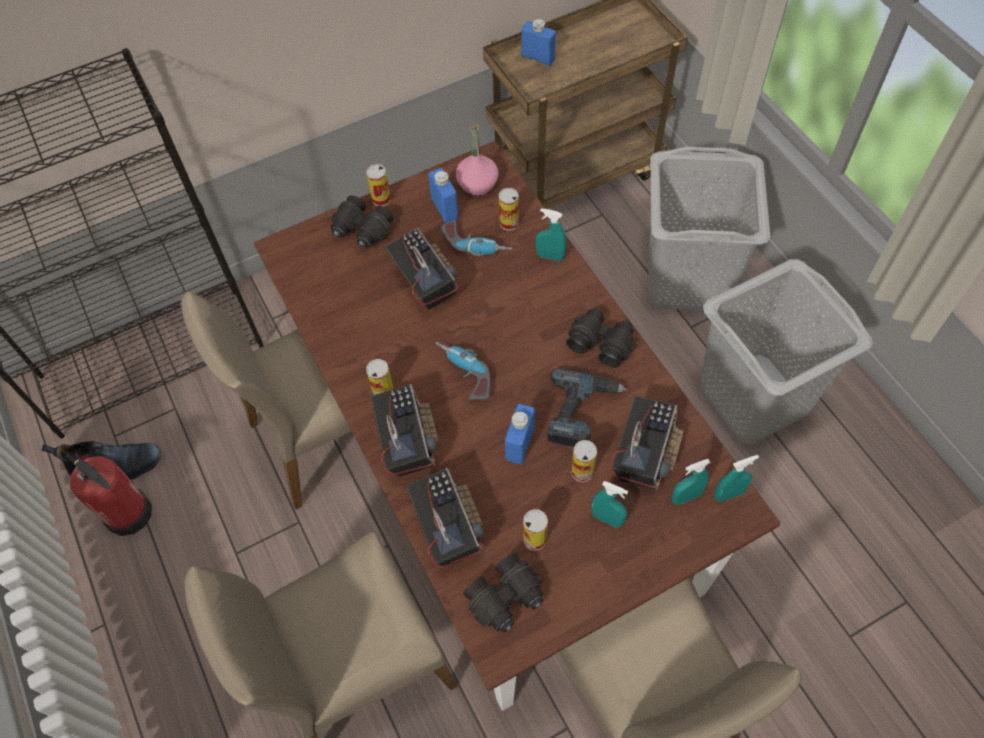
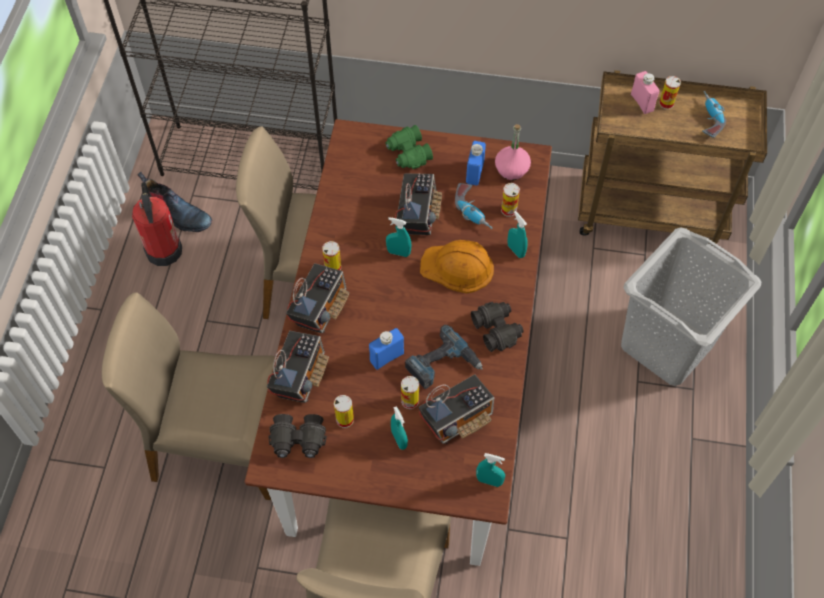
camera: 35 degrees right, 0 degrees up
black binoculars [331,195,394,248] -> green binoculars [385,125,433,169]
can [366,164,391,206] -> can moved to [659,76,681,109]
power drill [436,342,490,400] -> power drill moved to [702,91,726,138]
blue bottle [521,19,556,66] -> pink bottle [631,71,660,114]
turquoise spray bottle [672,459,710,505] -> turquoise spray bottle moved to [386,217,411,257]
grey laundry basket [700,259,873,445] -> none
none -> orange hard hat [420,240,494,293]

